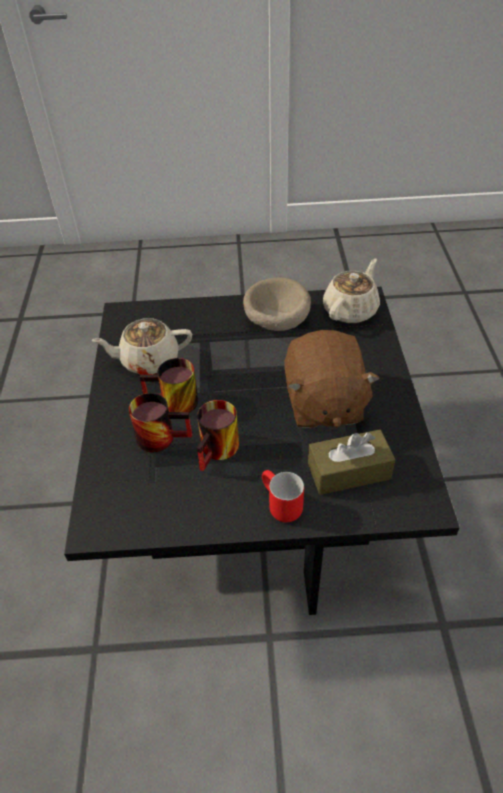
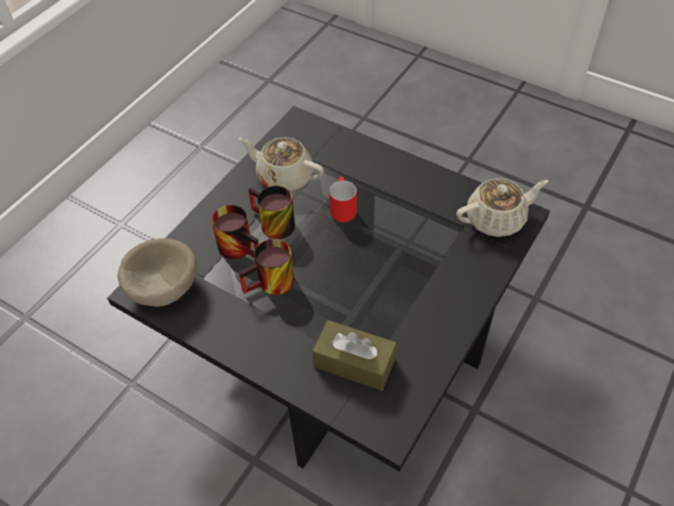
camera: 35 degrees right, 5 degrees up
beige bowl [243,278,311,331] -> beige bowl moved to [117,238,197,307]
red mug [262,470,304,522] -> red mug moved to [329,177,357,222]
brown plush toy [285,330,380,428] -> none

